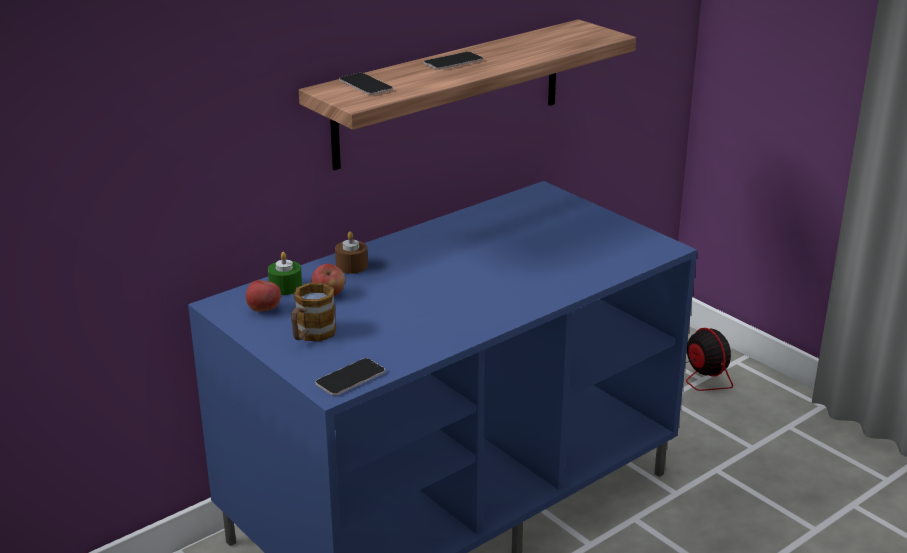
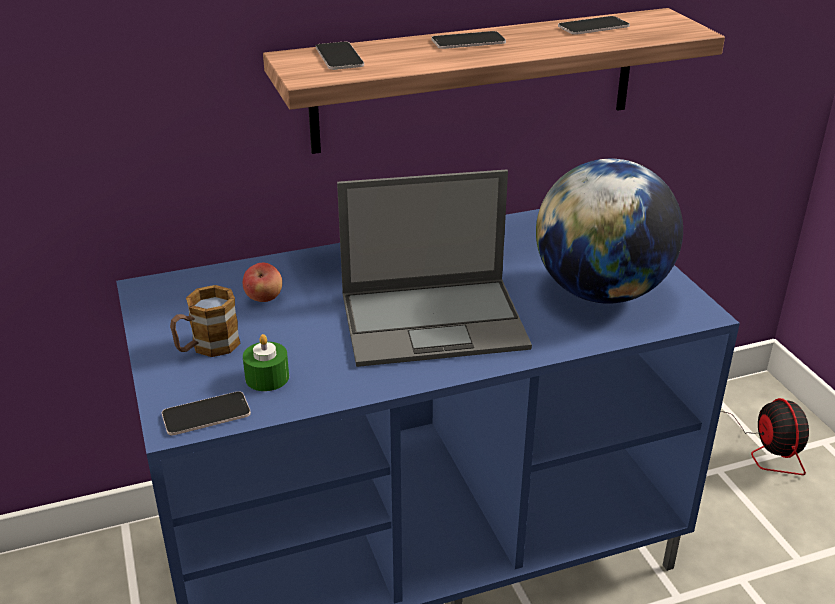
camera: 20 degrees right, 5 degrees up
apple [246,280,281,312] -> none
green candle [268,252,302,295] -> green candle moved to [243,334,289,391]
brown candle [335,232,368,274] -> none
none -> laptop [337,169,532,367]
none -> globe [536,159,683,304]
none -> phone [558,16,630,35]

